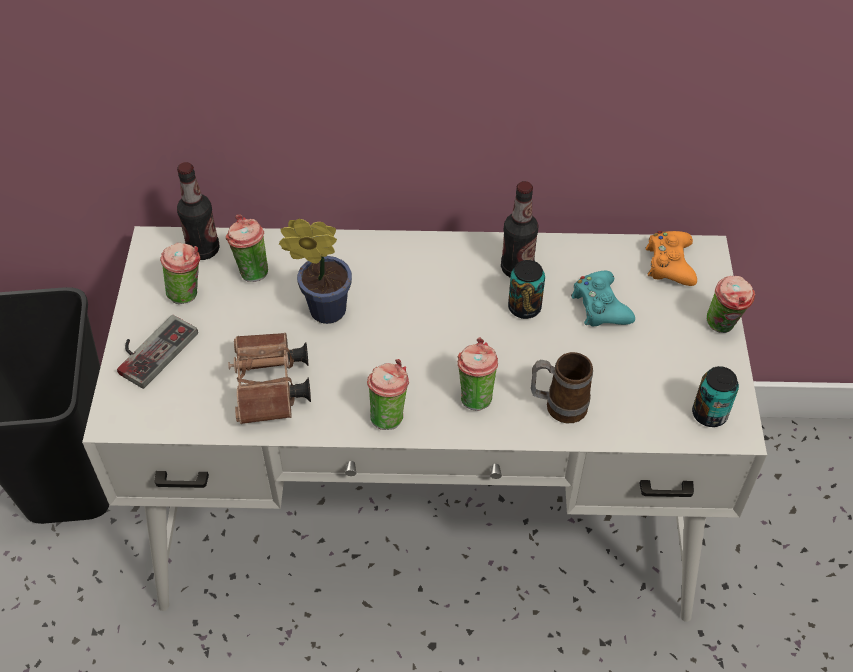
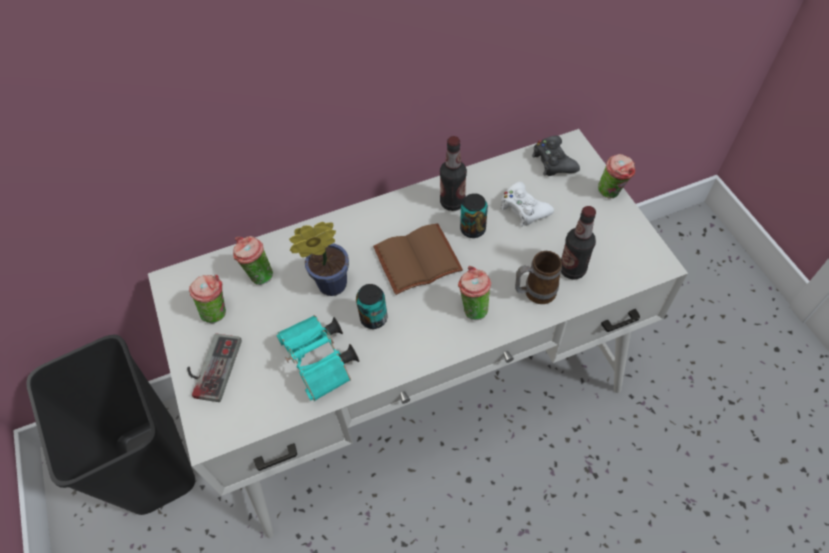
camera: 20 degrees left, 5 degrees up
bottle [177,162,220,260] -> bottle moved to [561,206,596,280]
brown binoculars [228,333,311,424] -> turquoise binoculars [276,315,359,401]
cup [367,359,409,430] -> none
turquoise game controller [571,270,635,327] -> white game controller [501,181,554,226]
orange game controller [645,231,697,286] -> black game controller [532,136,580,176]
can [692,366,739,427] -> can moved to [356,284,387,329]
none -> brown book [373,223,463,295]

